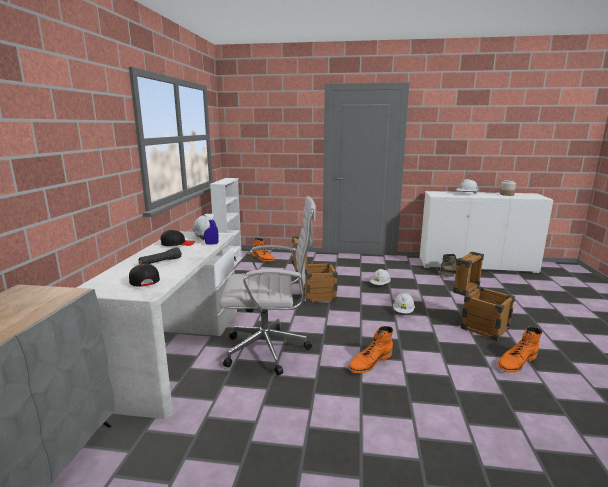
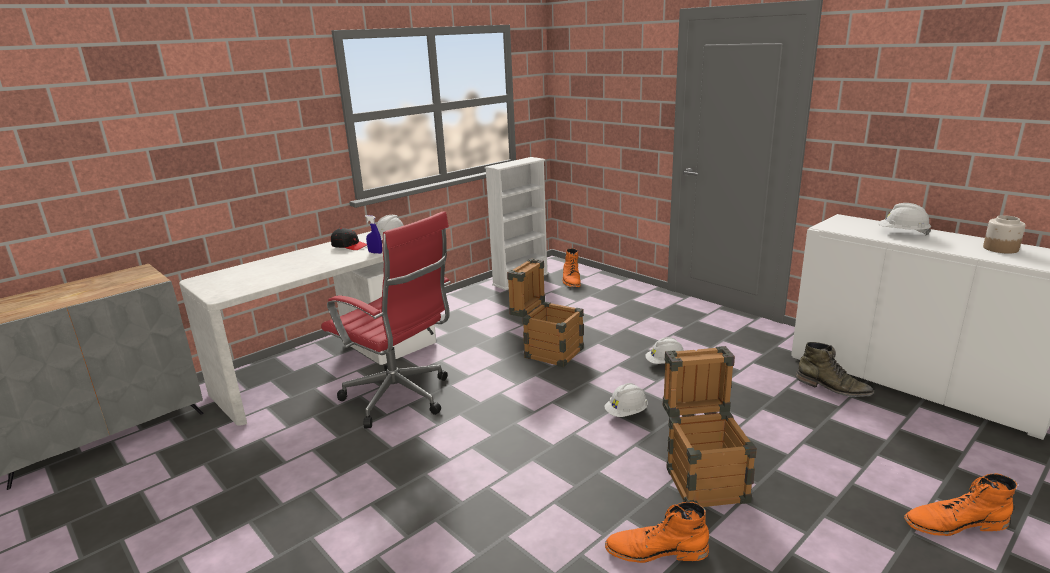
camera: 40 degrees right, 5 degrees up
black cap [129,264,160,287] -> none
black flashlight [139,248,182,264] -> none
white office chair [219,196,316,376] -> red office chair [321,211,451,428]
orange boot [348,326,393,374] -> orange boot moved to [904,473,1017,536]

